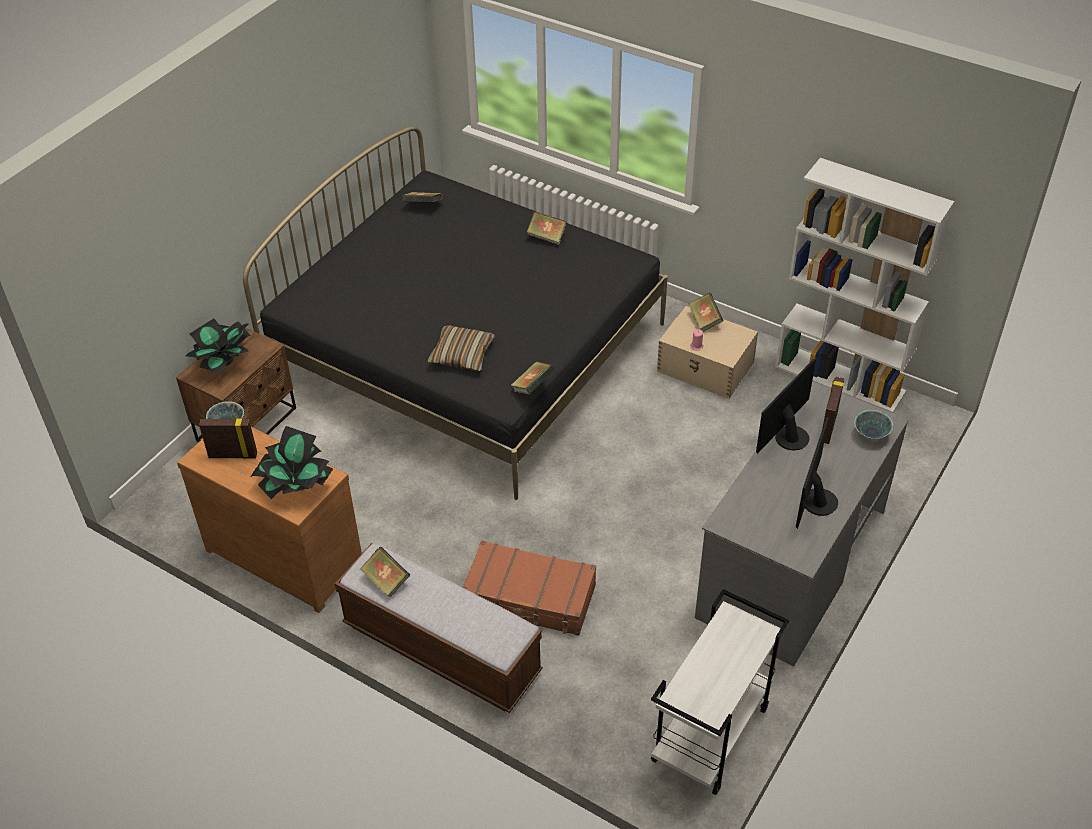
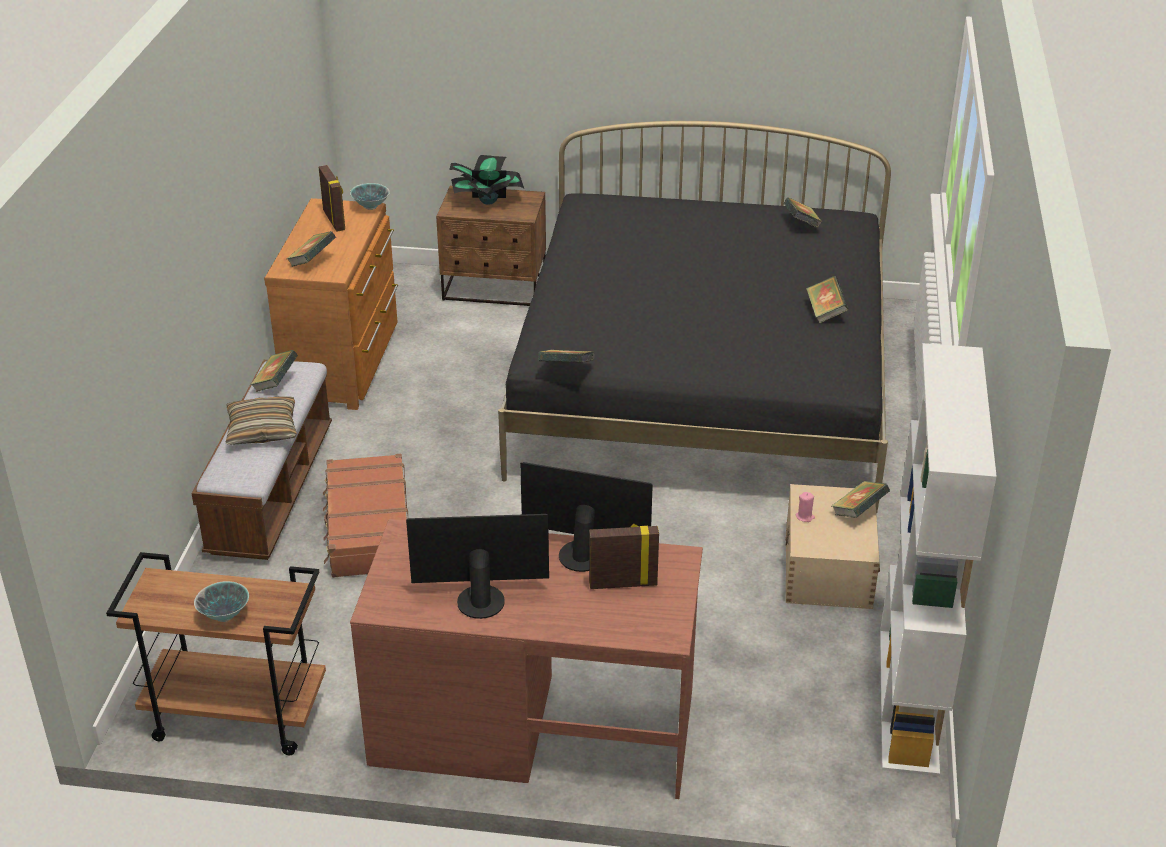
camera: 65 degrees right, 10 degrees down
potted plant [251,426,333,500] -> book [287,231,336,267]
pillow [428,325,495,371] -> pillow moved to [226,396,297,445]
white cart [650,589,789,795] -> brown cart [106,552,326,755]
grey desk [695,382,908,666] -> brown desk [350,519,703,799]
bowl [854,410,893,440] -> bowl moved to [194,581,249,622]

